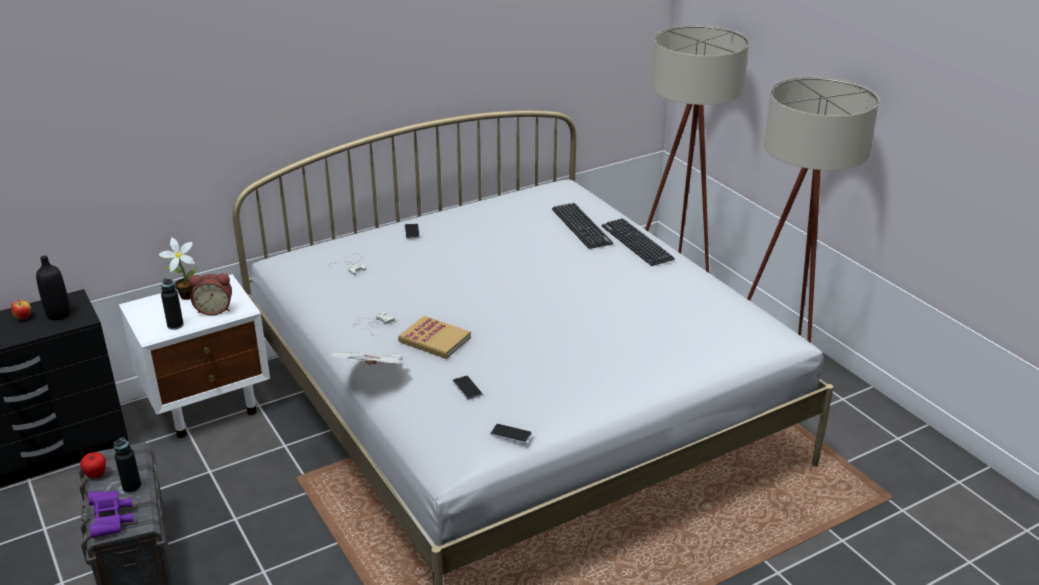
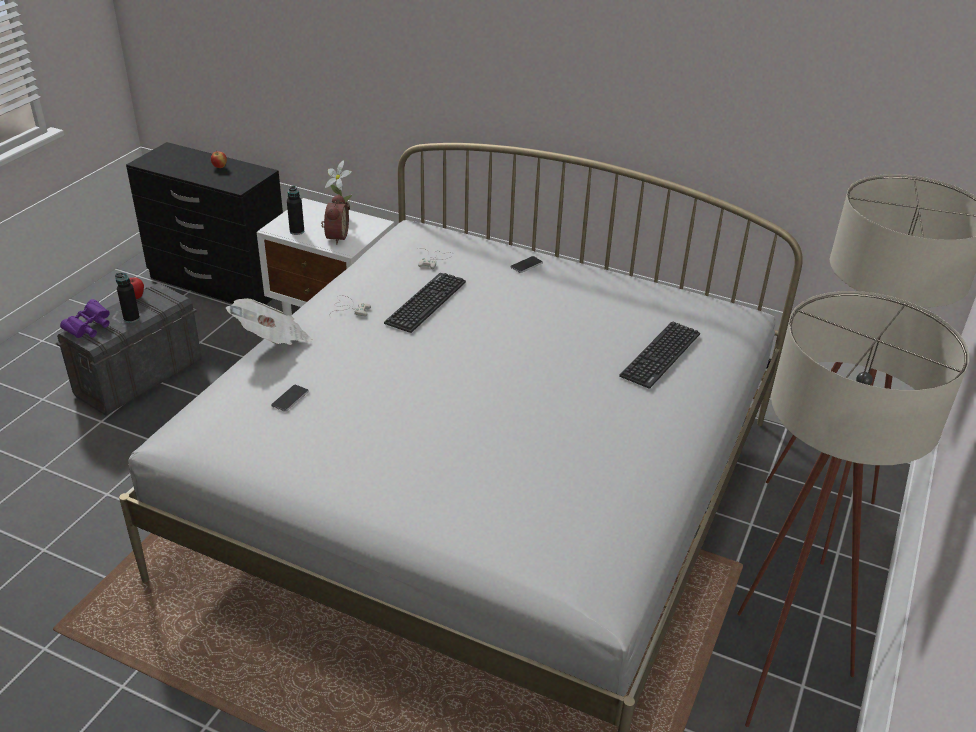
camera: 55 degrees right, 5 degrees up
black bottle [36,256,70,320] -> none
alarm clock [188,273,232,315] -> alarm clock turned 135 degrees counterclockwise [321,194,349,244]
book [398,316,471,359] -> none
phone [490,424,532,444] -> none
keyboard [602,218,675,266] -> keyboard moved to [384,273,466,333]

